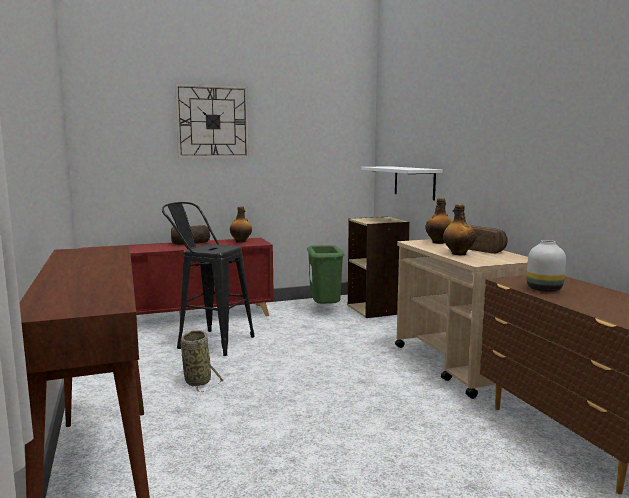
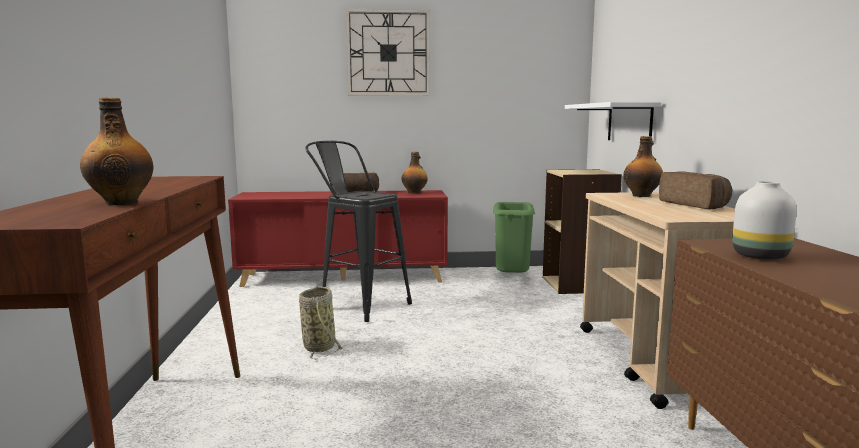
camera: 15 degrees right, 0 degrees up
bottle [443,204,476,255] -> bottle moved to [80,97,153,205]

